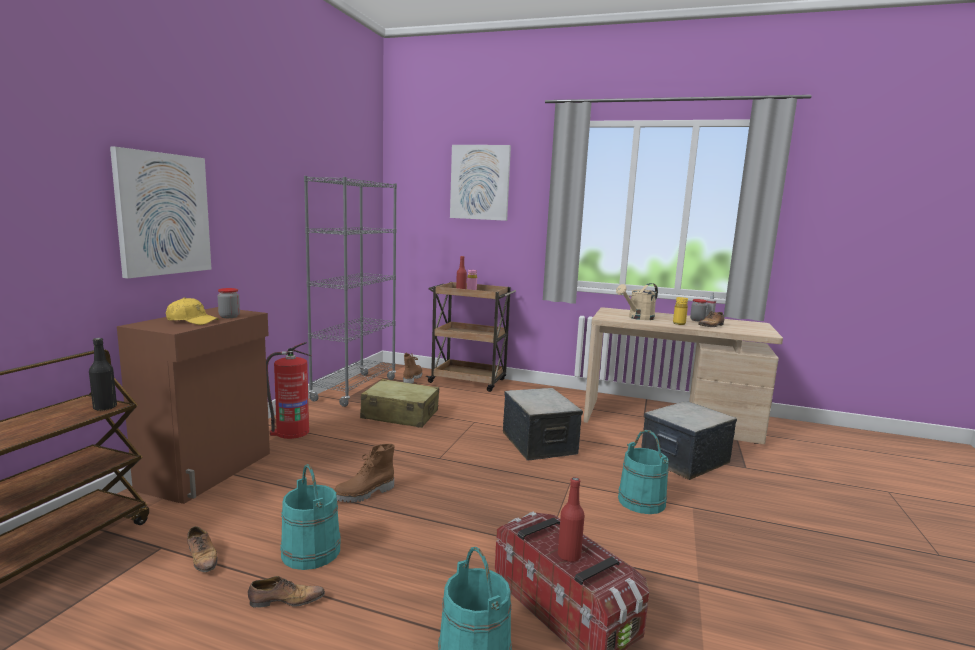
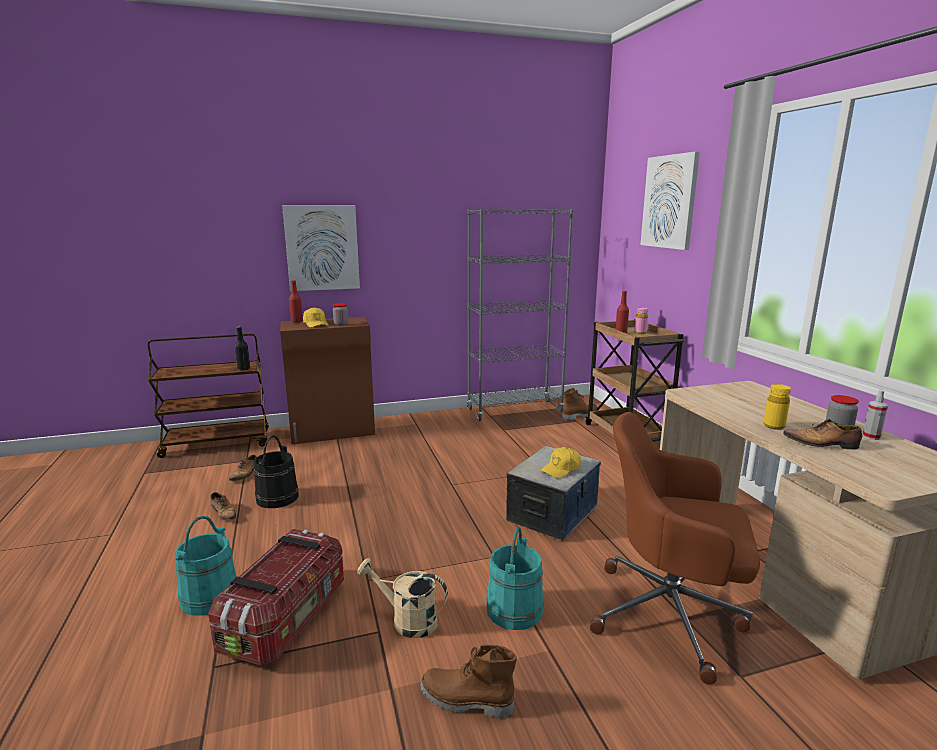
camera: 55 degrees right, 5 degrees up
fire extinguisher [266,342,311,439] -> none
turquoise bucket [280,464,341,570] -> black bucket [254,435,299,508]
brown boot [334,444,395,503] -> brown boot moved to [420,645,517,719]
beige suitcase [360,379,439,428] -> none
red bottle [558,477,584,562] -> red bottle moved to [289,280,303,323]
beige watering can [616,283,658,320] -> beige watering can moved to [357,558,448,638]
storage box [641,401,737,480] -> brown office chair [590,412,760,685]
none -> yellow cap [540,447,581,478]

